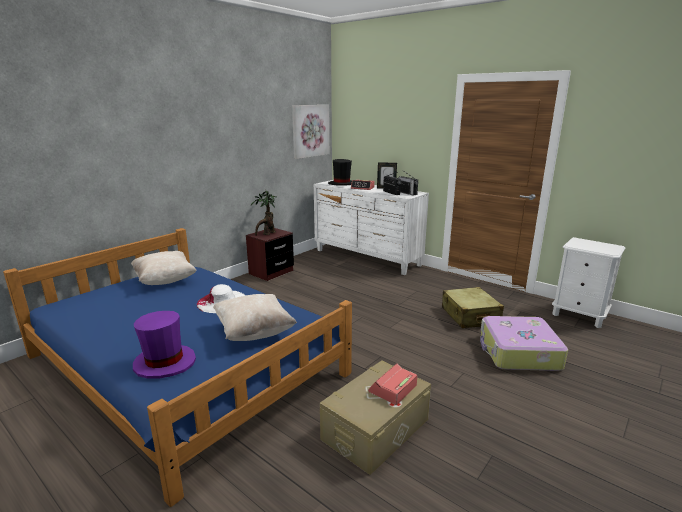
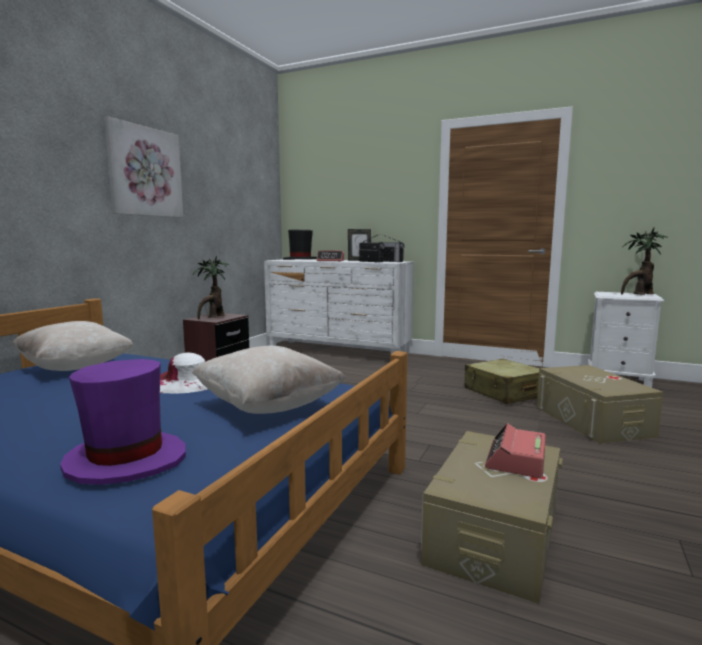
camera: 15 degrees left, 10 degrees down
picture [292,105,329,159] -> picture moved to [104,116,183,218]
suitcase [480,316,568,371] -> beige storage box [537,365,663,444]
none -> potted plant [621,228,668,295]

